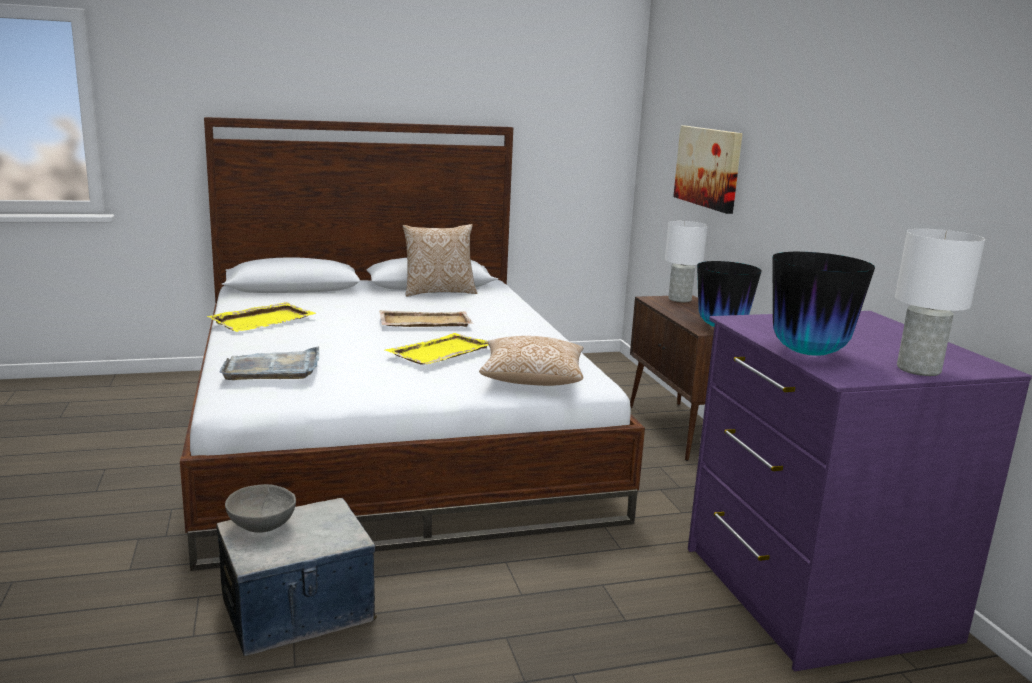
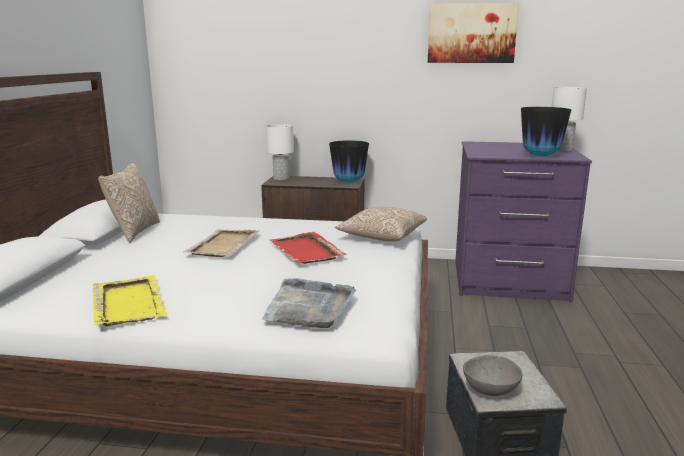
camera: 65 degrees left, 0 degrees up
yellow tray [386,333,489,364] -> red tray [270,232,347,264]
picture [673,125,743,214] -> picture moved to [428,3,519,63]

